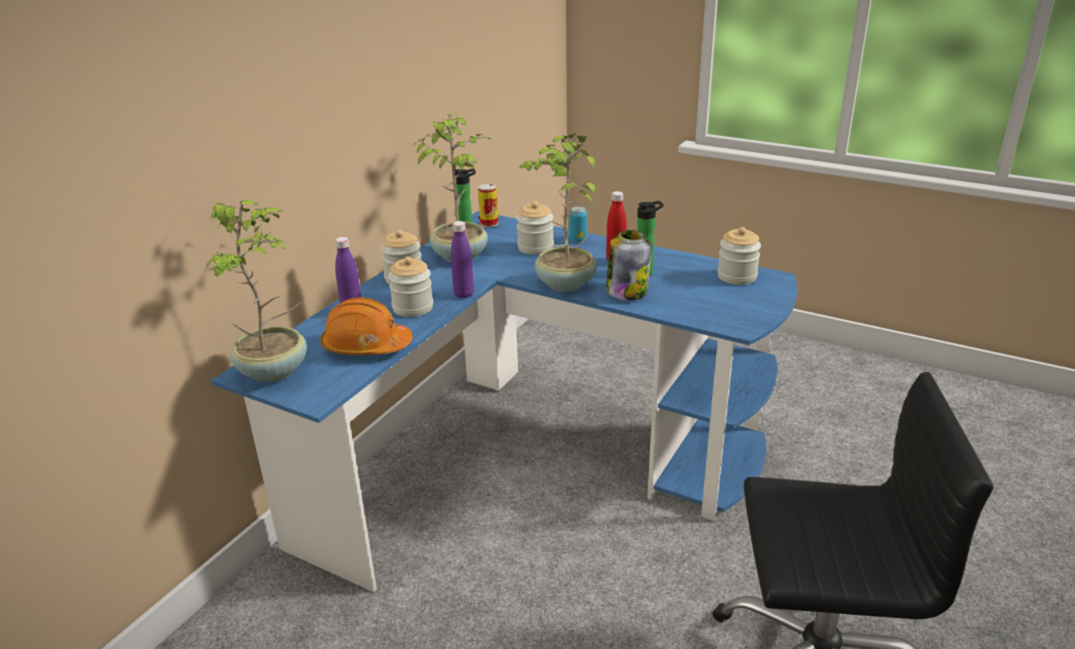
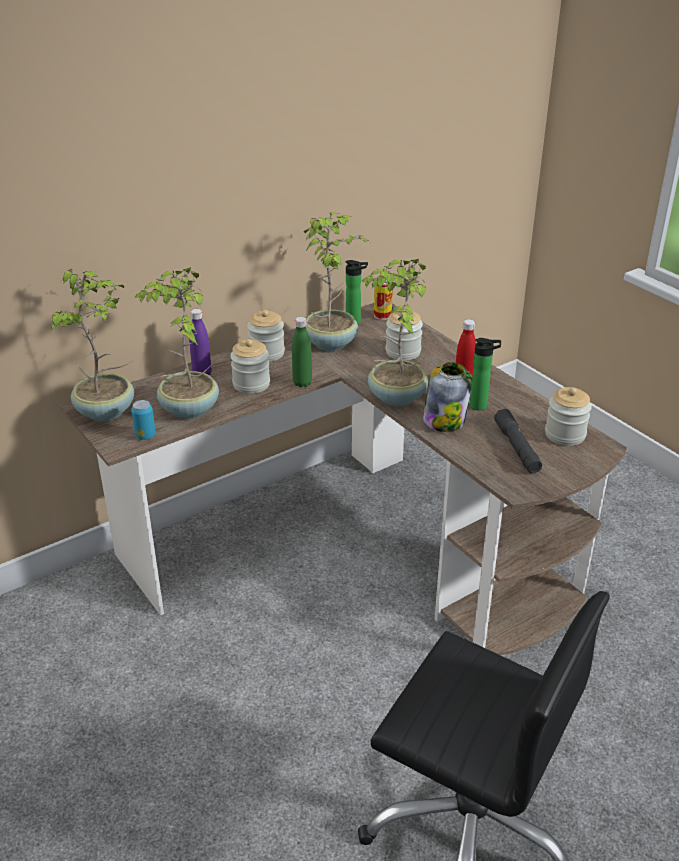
camera: 25 degrees right, 5 degrees up
blue desk [211,211,797,592] -> brown desk [60,303,627,655]
orange hard hat [320,297,413,355] -> potted plant [135,267,219,419]
purple bottle [451,221,474,298] -> green bottle [292,317,312,387]
can [569,206,587,242] -> can moved to [131,400,156,440]
none -> grey flashlight [494,409,542,473]

